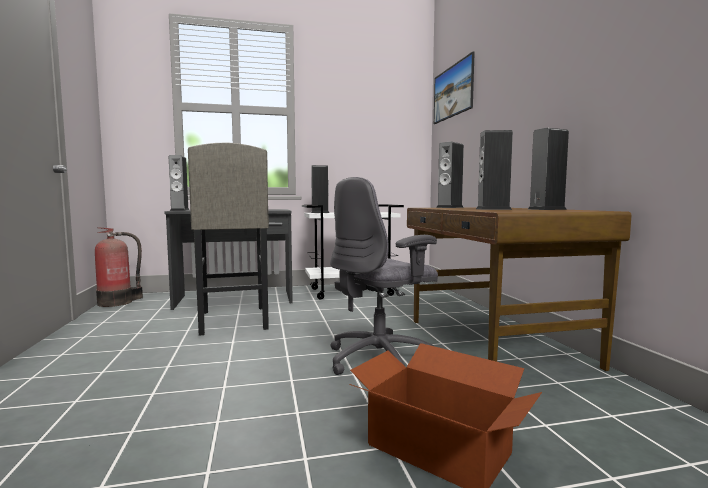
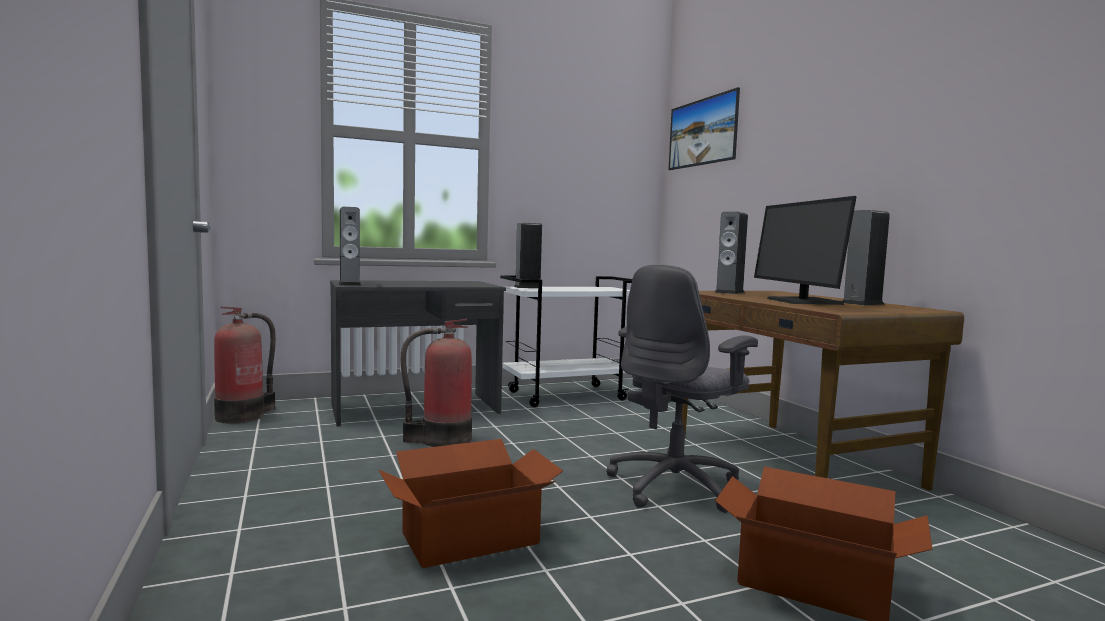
camera: 10 degrees left, 0 degrees up
grey stool [188,143,269,336] -> fire extinguisher [401,319,472,447]
speaker [476,130,513,210] -> monitor [754,196,857,305]
none -> cardboard box [378,439,563,568]

